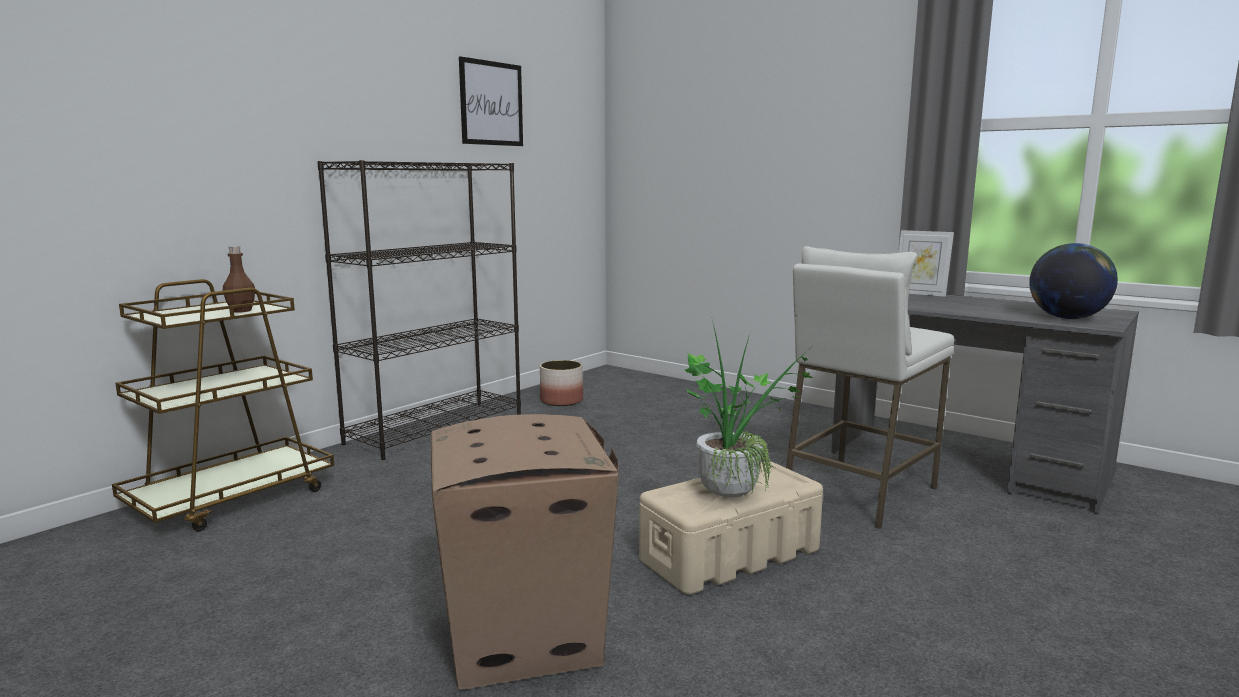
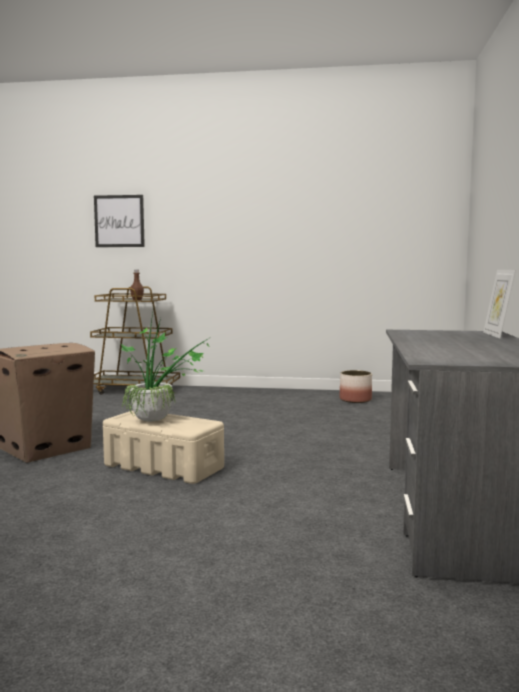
camera: 60 degrees right, 5 degrees down
black bookcase [317,160,521,460] -> none
picture [459,56,523,146] -> picture moved to [94,195,145,247]
white stool [786,246,954,529] -> none
globe [1029,243,1118,319] -> none

